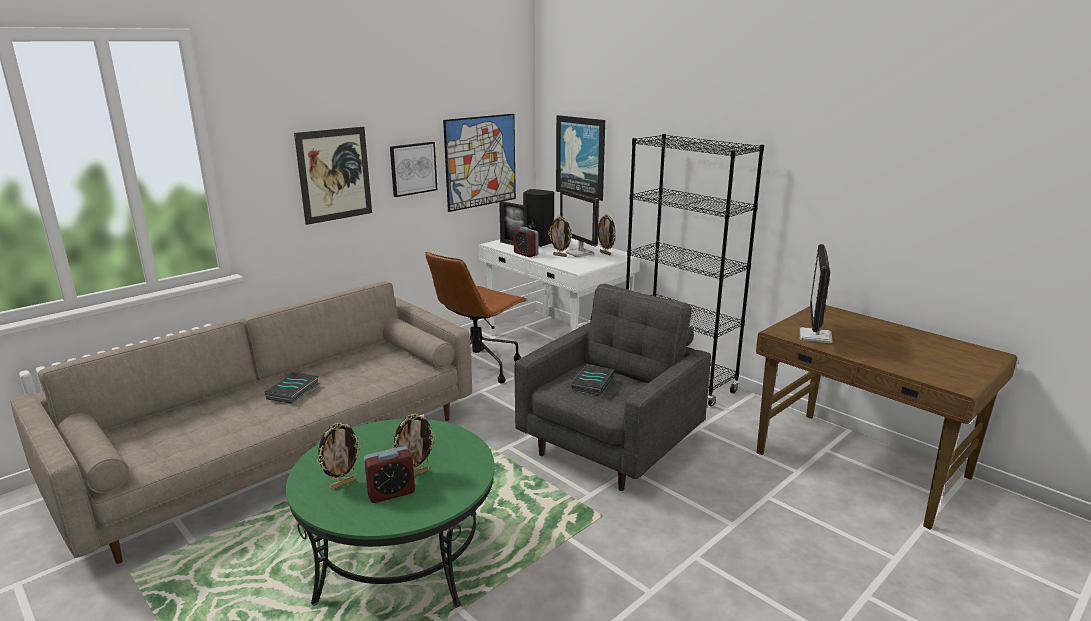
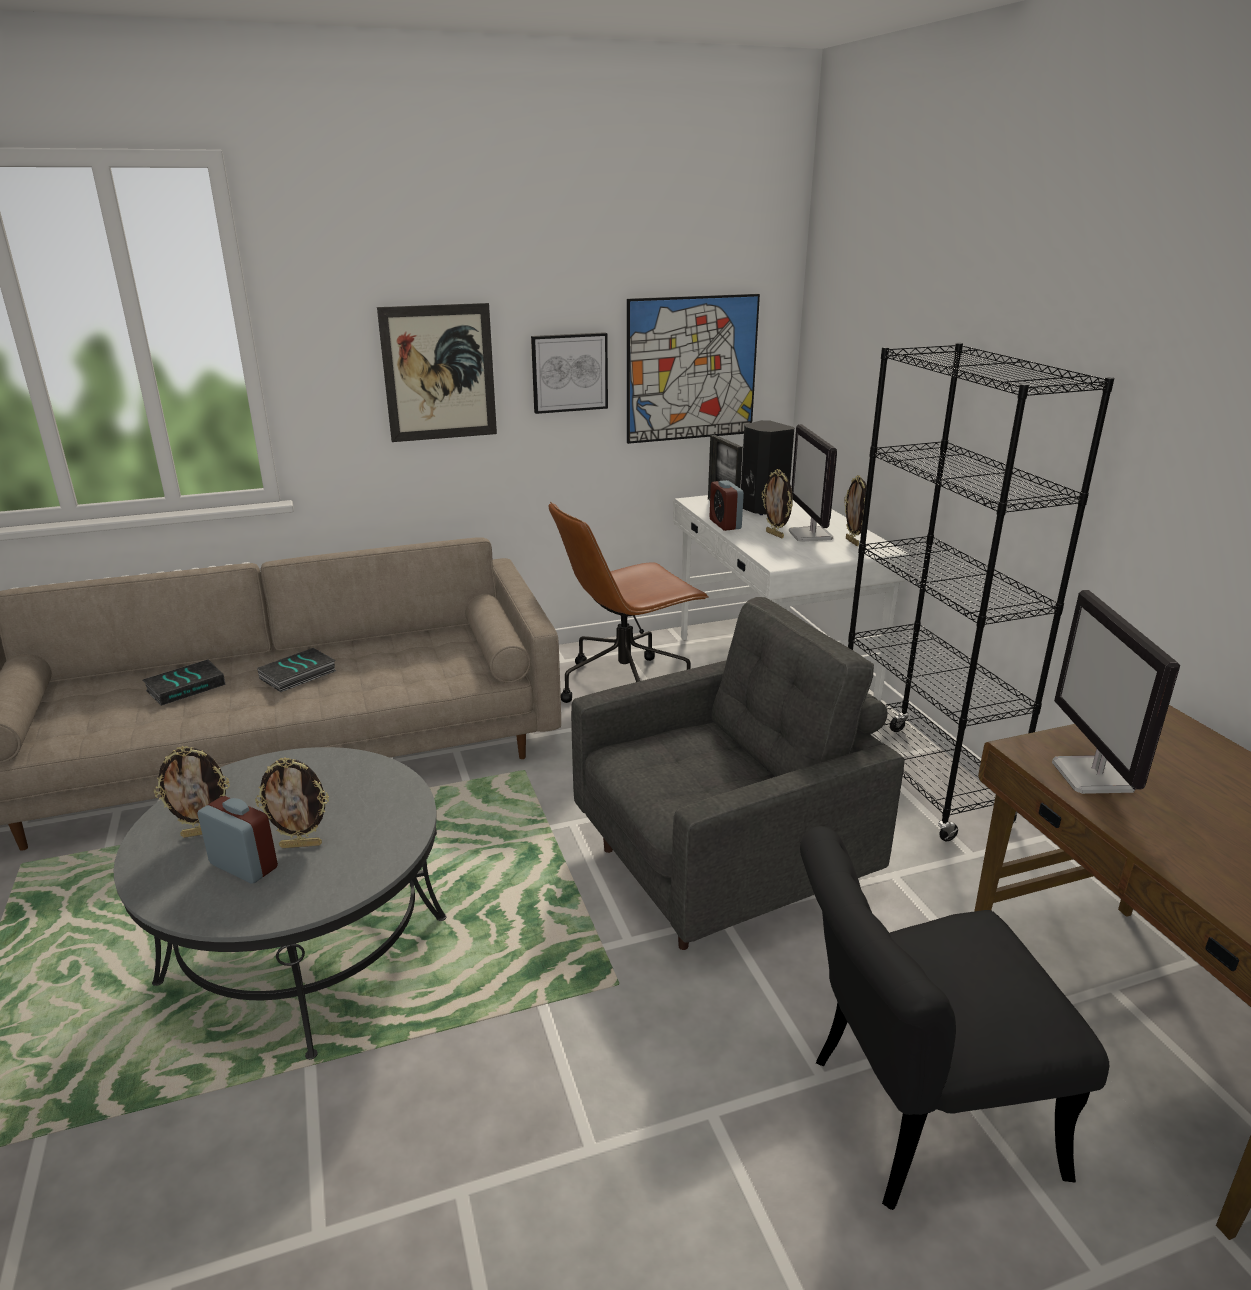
camera: 25 degrees right, 5 degrees up
green coffee table [286,419,495,607] -> grey coffee table [114,747,447,1059]
alarm clock [363,446,415,503] -> alarm clock turned 150 degrees counterclockwise [197,796,278,884]
picture [556,115,605,201] -> none
book [571,364,614,396] -> book moved to [143,660,226,706]
monitor [799,244,833,343] -> monitor turned 45 degrees counterclockwise [1052,590,1180,794]
none -> black chair [800,826,1109,1210]

